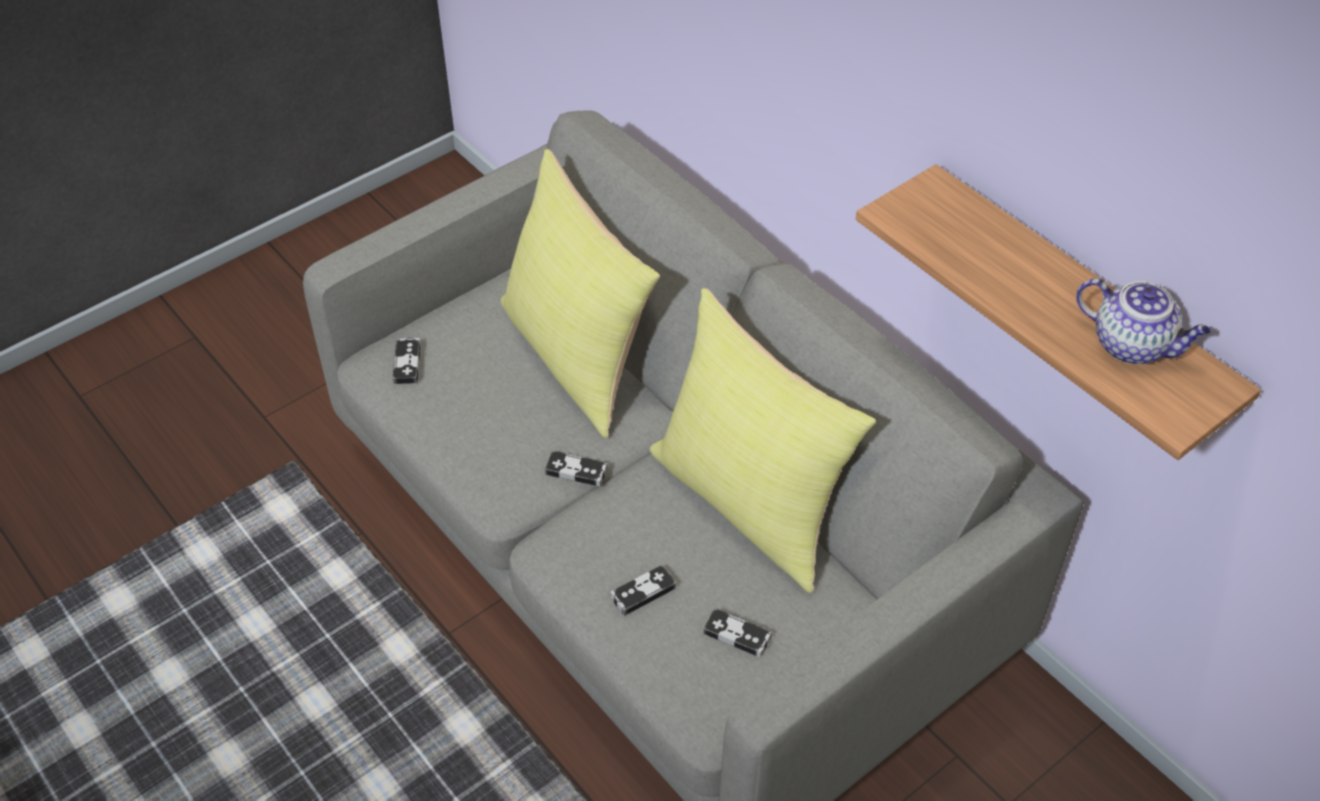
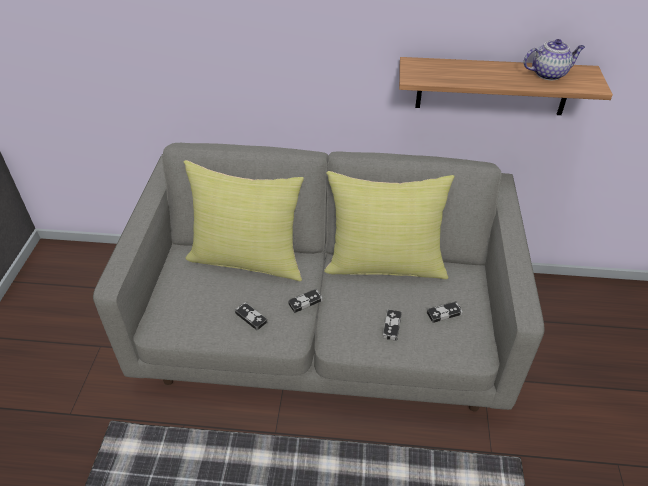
camera: 45 degrees left, 5 degrees down
game controller [393,338,421,384] -> game controller moved to [235,302,267,331]

